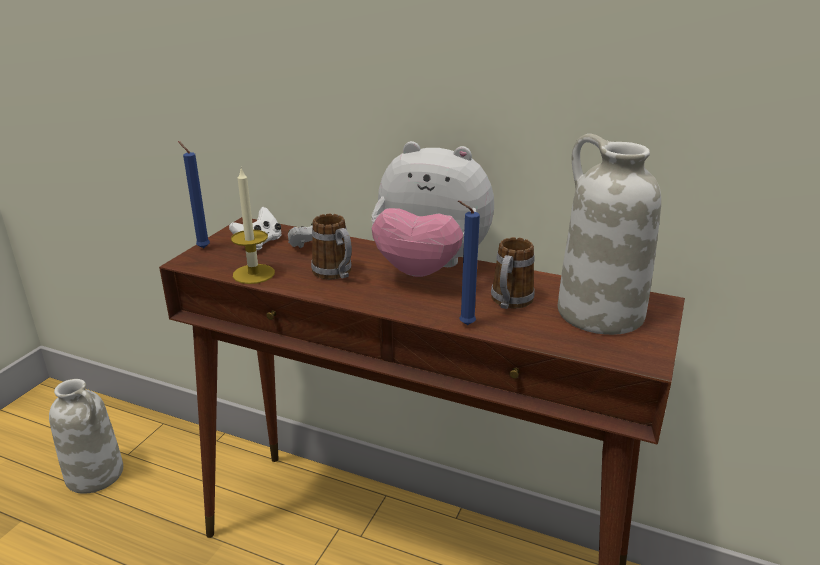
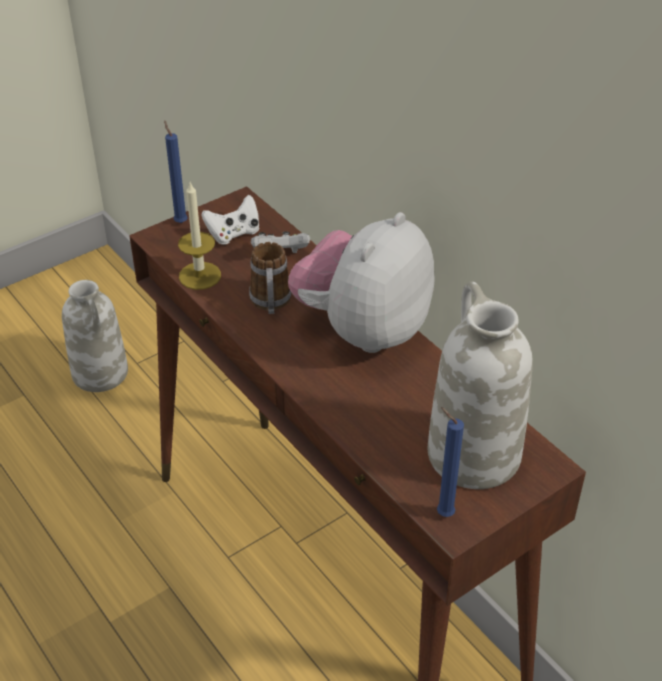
camera: 30 degrees right, 15 degrees up
plush toy [371,141,494,277] -> plush toy turned 75 degrees clockwise [288,212,435,353]
blue candle [458,201,480,325] -> blue candle moved to [437,407,464,517]
mug [491,237,535,309] -> none

